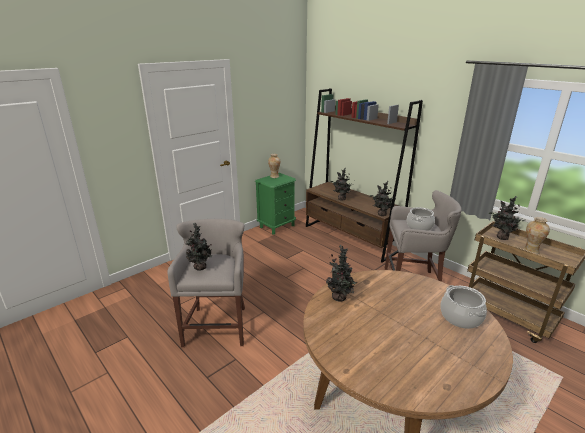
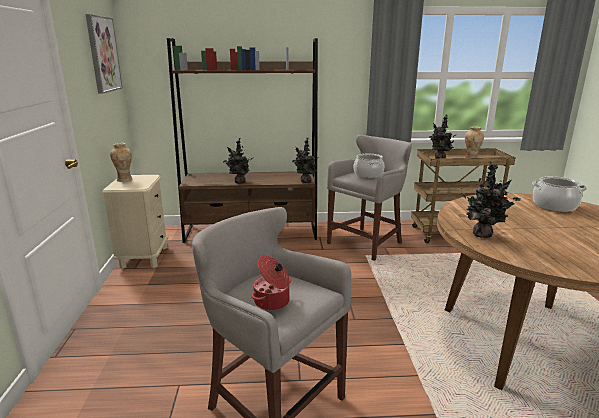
camera: 50 degrees left, 5 degrees down
potted plant [185,223,212,271] -> cooking pot [251,255,291,310]
green nightstand [255,173,296,234] -> beige nightstand [102,175,168,269]
none -> picture [85,14,123,94]

